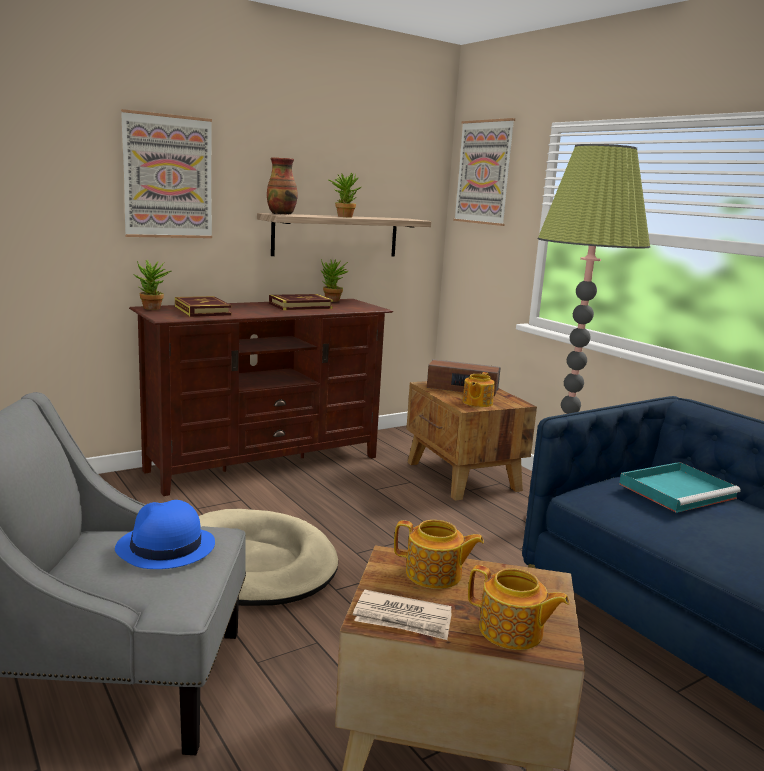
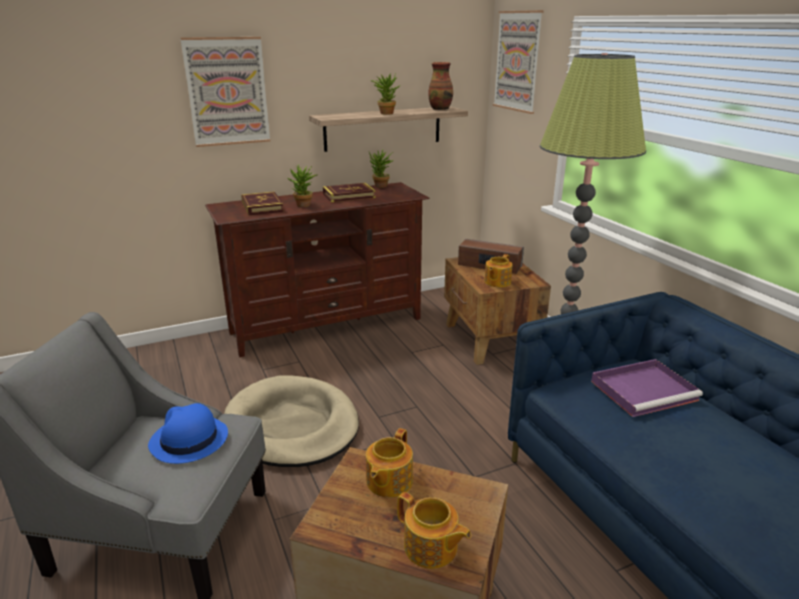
camera: 10 degrees right, 10 degrees up
potted plant [133,260,172,310] -> potted plant moved to [288,164,317,207]
vase [267,157,298,215] -> vase moved to [428,62,453,110]
newspaper [353,590,452,640] -> none
teapot [394,520,484,589] -> teapot turned 90 degrees clockwise [366,428,413,498]
turquoise tray [619,462,741,513] -> purple tray [591,359,703,417]

